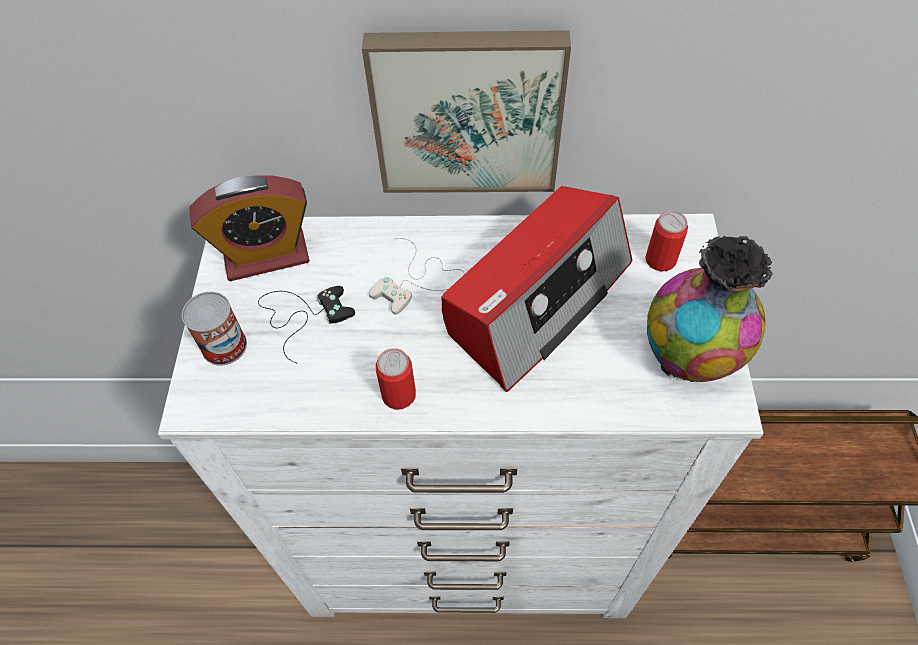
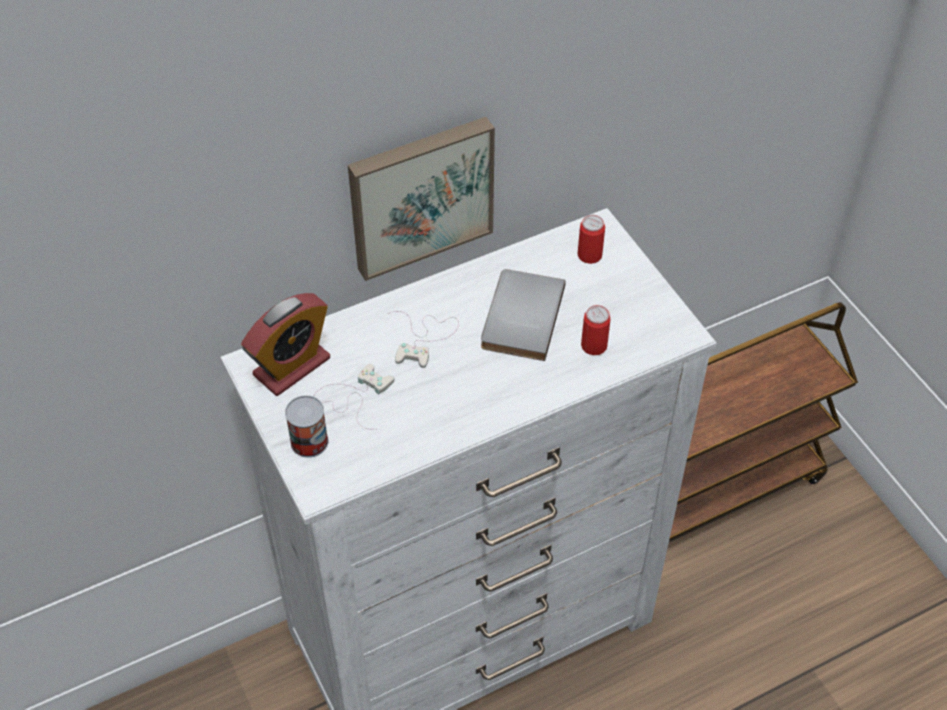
camera: 30 degrees left, 5 degrees down
black game controller [258,286,355,363] -> white game controller [313,364,395,429]
can [376,348,416,410] -> can moved to [581,305,611,355]
radio [442,186,632,392] -> grey book [481,269,566,361]
vase [647,236,773,382] -> none

